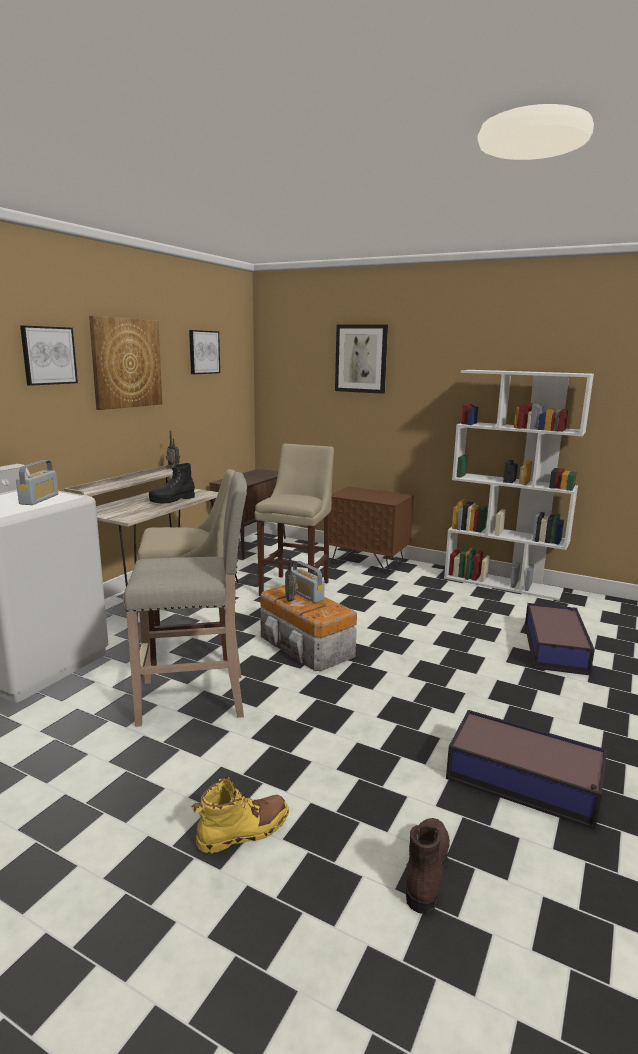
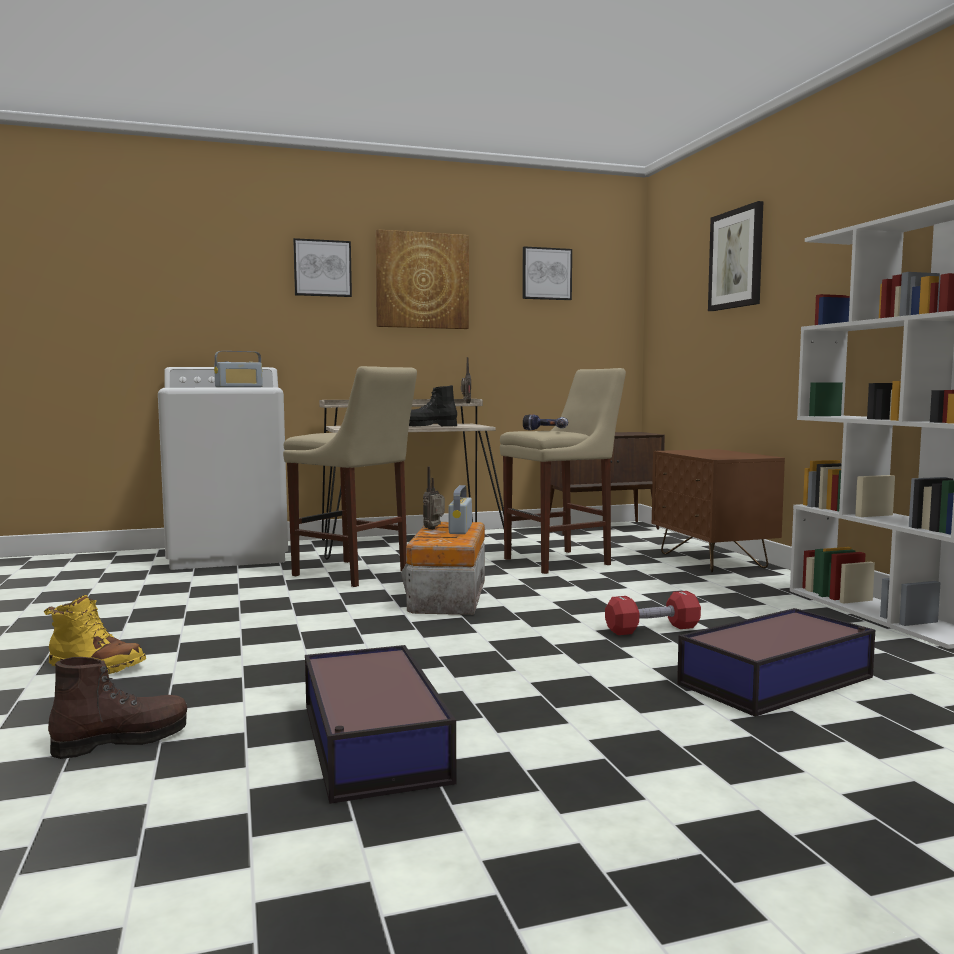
camera: 45 degrees right, 10 degrees down
beige stool [123,472,248,727] -> none
none -> power drill [523,414,568,430]
none -> red dumbbell [605,591,701,635]

